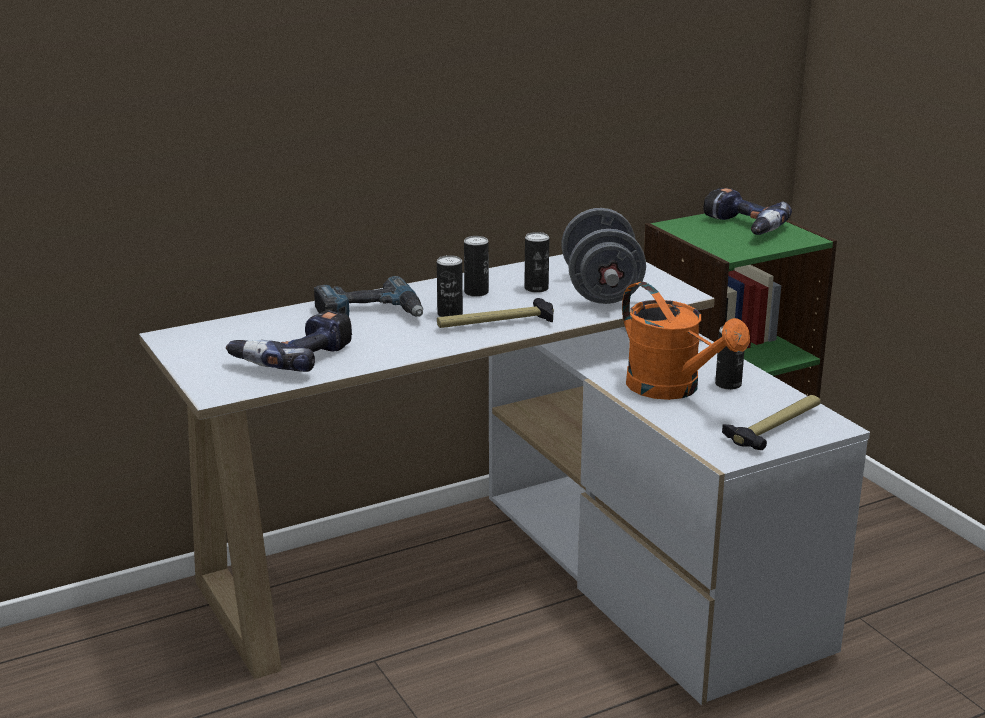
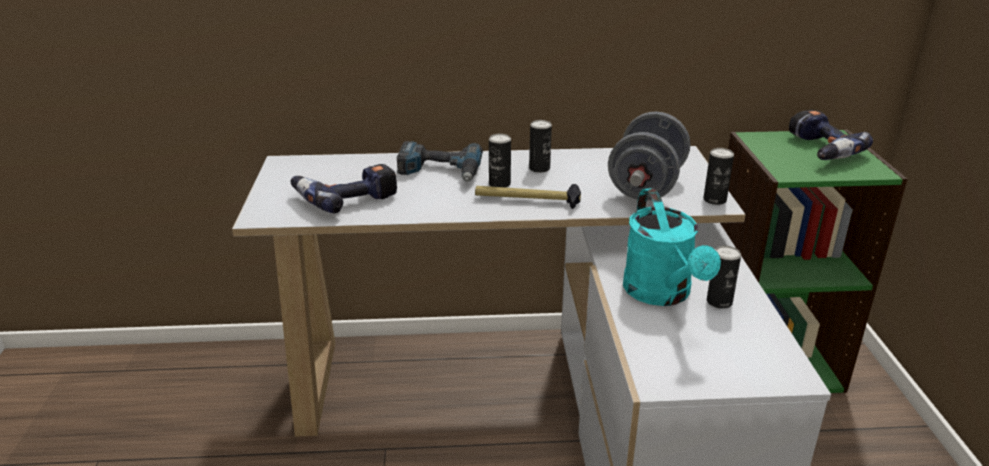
camera: 25 degrees right, 5 degrees up
can [524,232,549,293] -> can moved to [703,148,734,205]
orange watering can [622,282,750,400] -> turquoise watering can [623,188,721,306]
hammer [722,395,821,450] -> none

